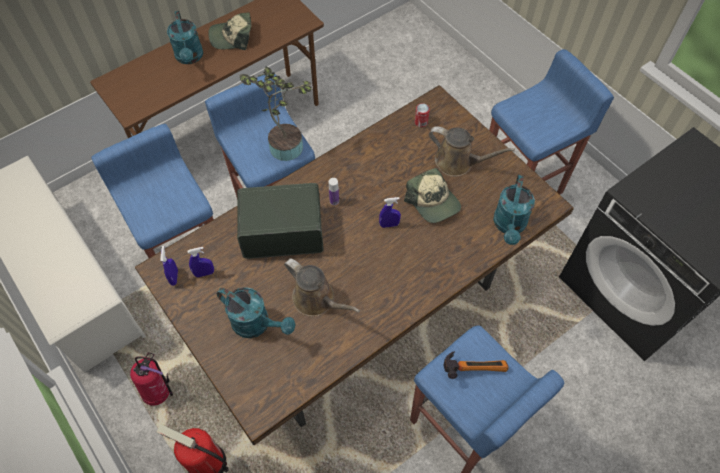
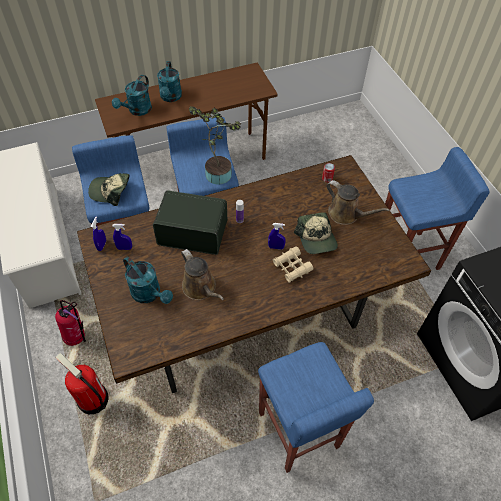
camera: 15 degrees right, 5 degrees down
cap [208,12,251,50] -> cap moved to [88,173,129,206]
hammer [443,351,509,379] -> none
turquoise watering can [493,175,535,245] -> turquoise watering can moved to [112,75,152,116]
none -> beige binoculars [273,246,313,283]

